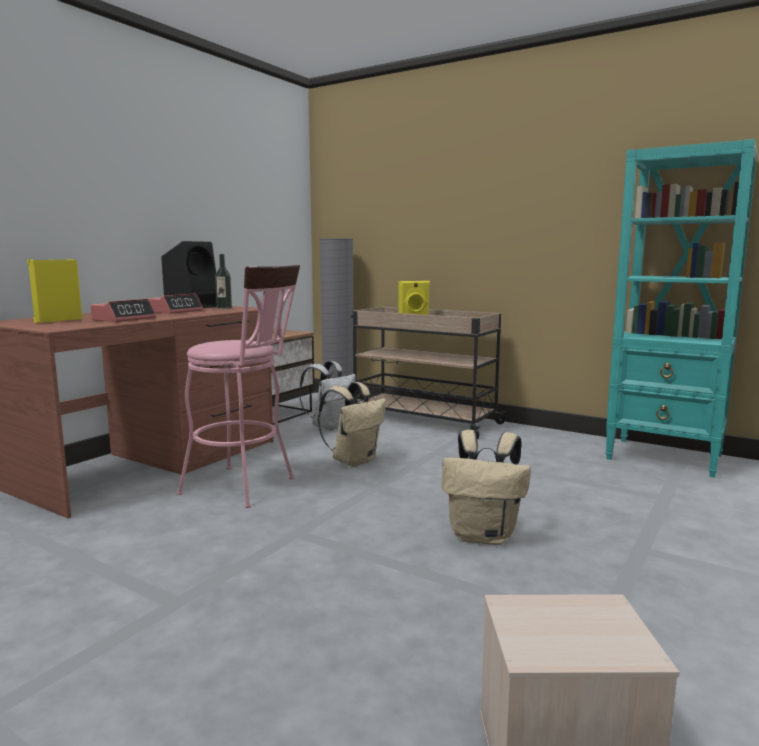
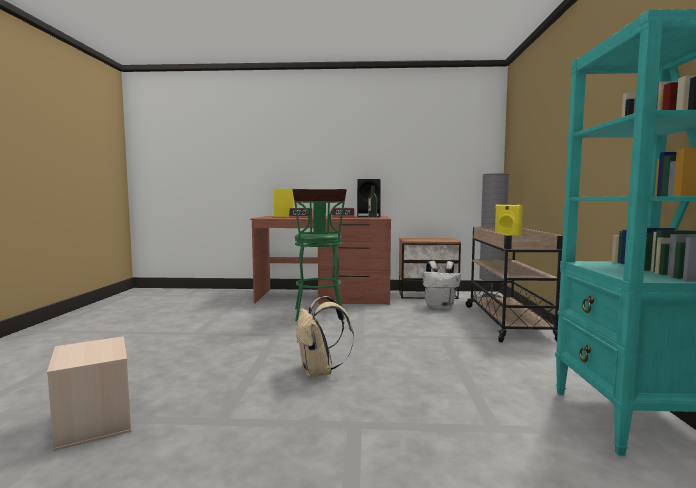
camera: 60 degrees right, 5 degrees down
pink stool [177,265,300,508] -> green stool [292,189,347,321]
beige backpack [318,382,386,467] -> none

